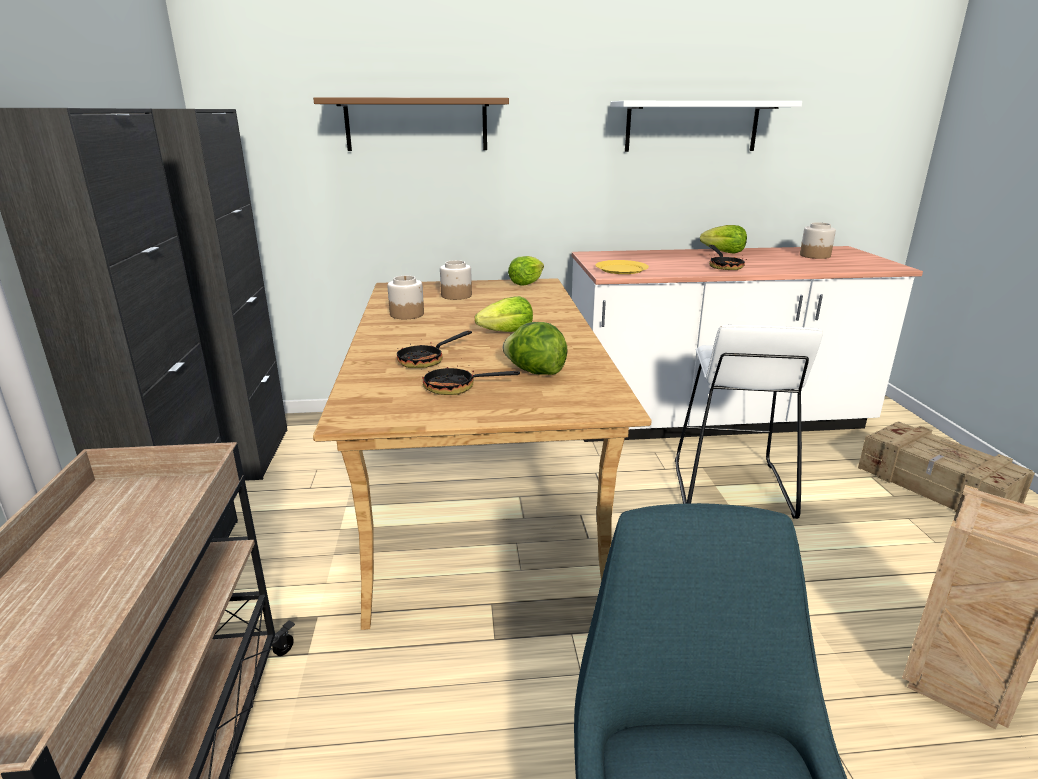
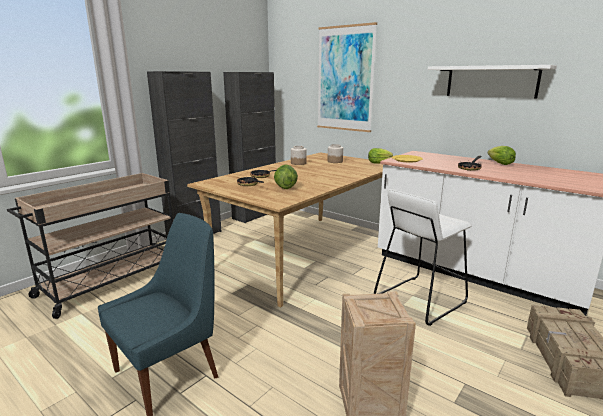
camera: 45 degrees right, 5 degrees down
brown shelf [313,97,509,151] -> picture [317,22,377,132]
lettuce [475,296,533,332] -> none
jar [800,222,836,259] -> none

